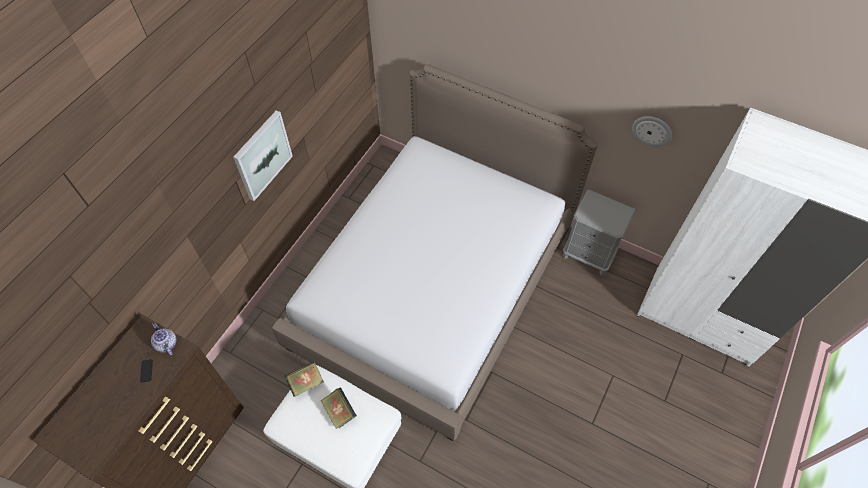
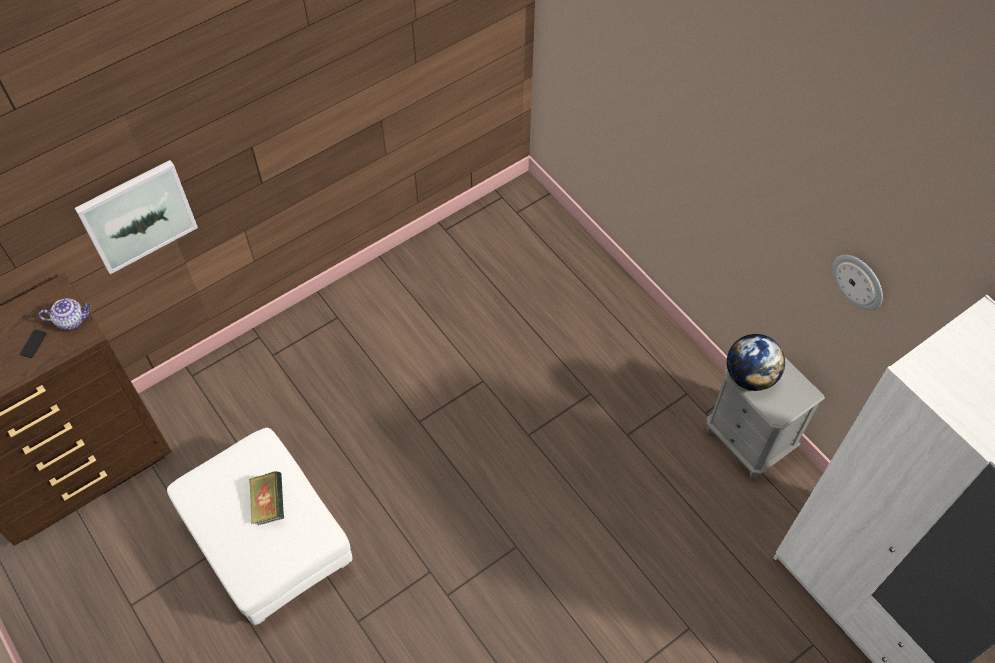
camera: 25 degrees right, 0 degrees up
teapot [151,322,177,355] -> teapot turned 90 degrees clockwise [39,298,91,330]
picture [233,110,293,201] -> picture moved to [75,160,198,274]
bed [272,64,598,441] -> none
book [285,361,324,397] -> none
none -> globe [727,334,785,391]

